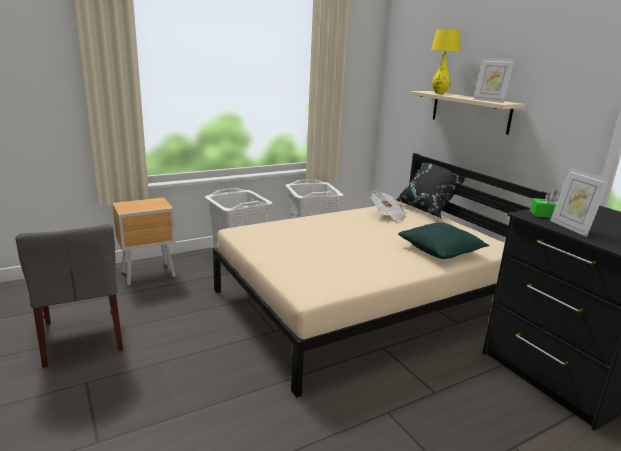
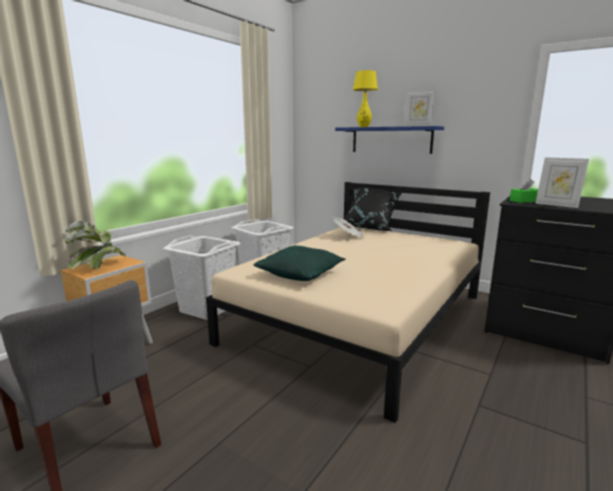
camera: 25 degrees left, 5 degrees down
green pillow [398,222,490,259] -> green pillow moved to [254,245,346,281]
beige shelf [409,91,525,135] -> blue shelf [335,126,444,154]
none -> potted plant [65,221,125,269]

